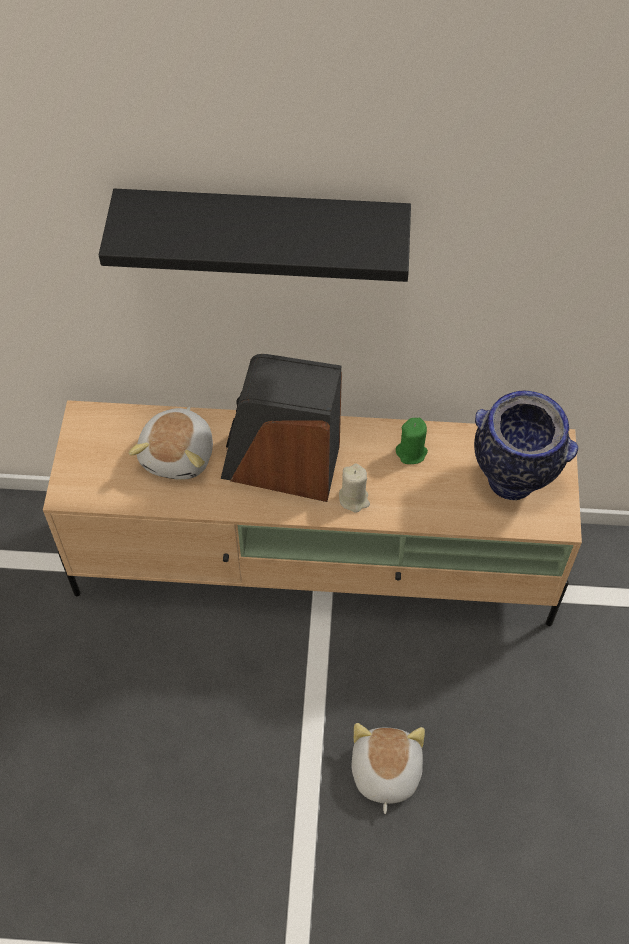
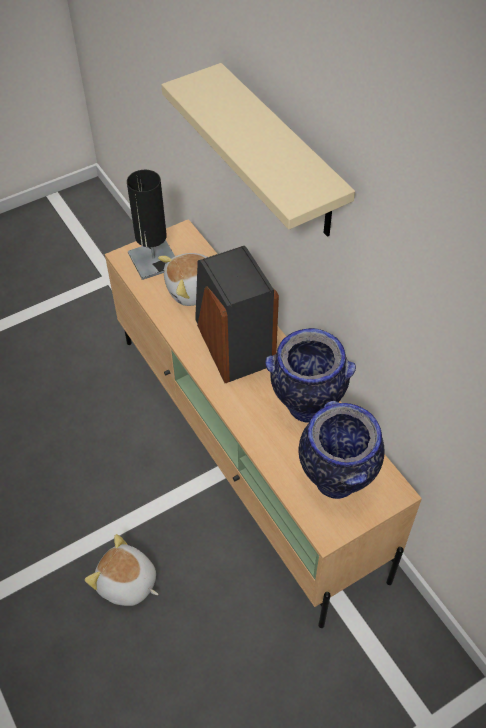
camera: 55 degrees right, 5 degrees down
black shelf [99,189,411,282] -> beige shelf [161,63,355,237]
beige candle [339,464,370,513] -> none
plush toy [351,723,425,814] -> plush toy turned 120 degrees counterclockwise [85,534,158,606]
green candle [396,418,428,464] -> vase [265,328,356,423]
none -> black table lamp [127,170,175,280]

